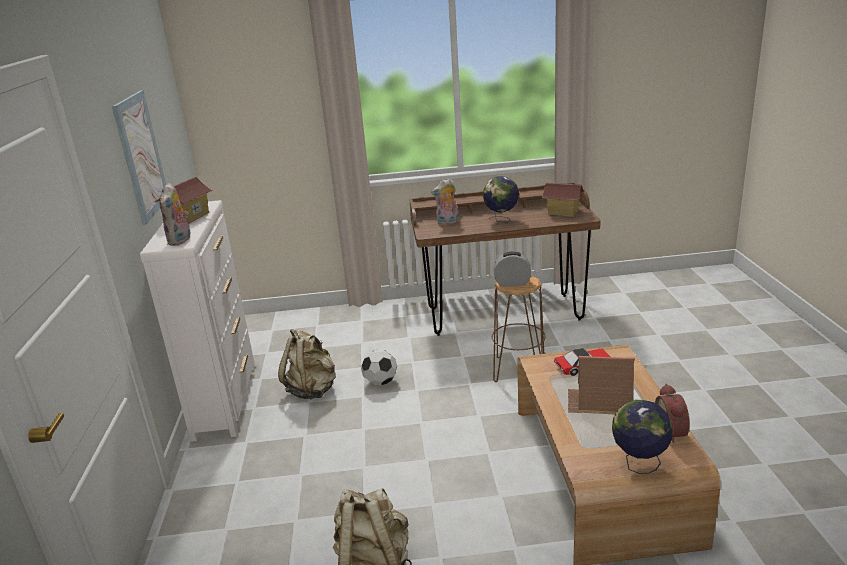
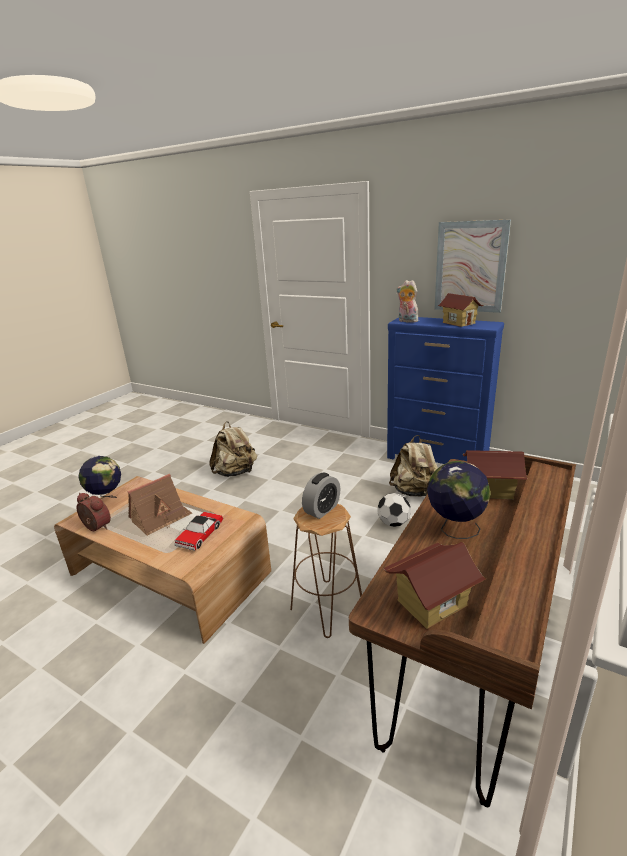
camera: 125 degrees right, 0 degrees up
white dresser [140,200,255,442] -> blue dresser [387,317,504,464]
plush toy [431,179,459,225] -> toy house [463,450,527,499]

